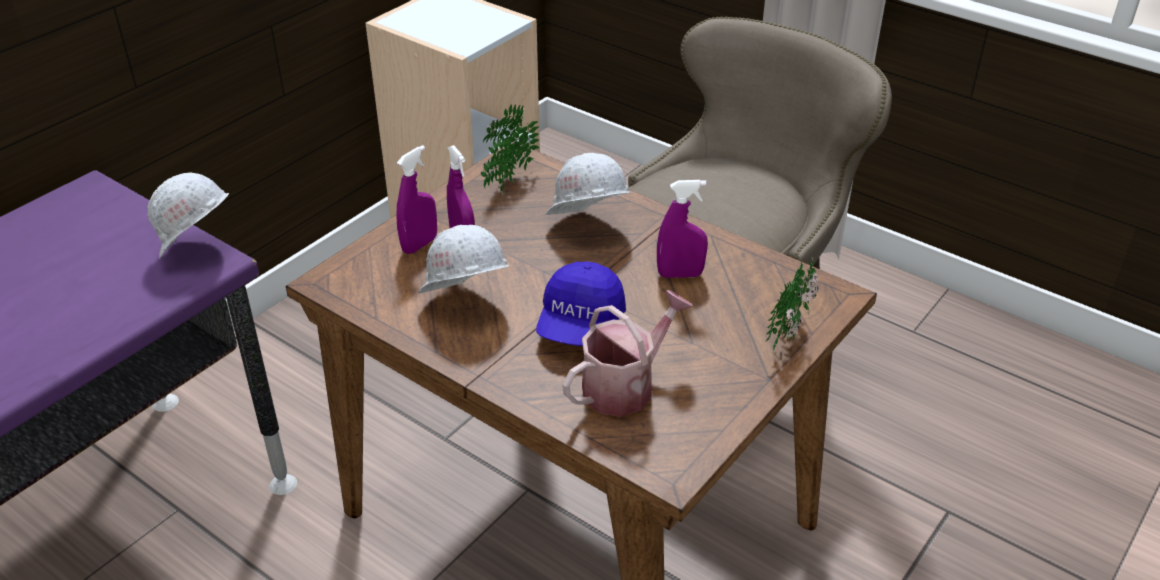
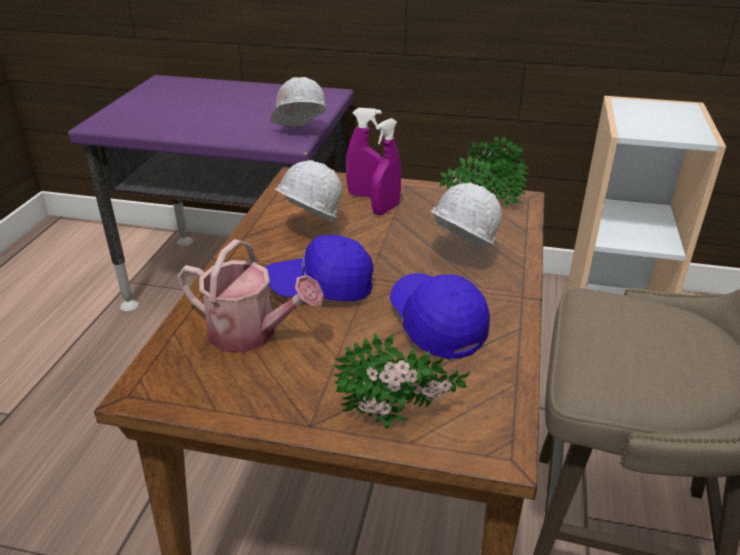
camera: 65 degrees right, 5 degrees down
purple spray bottle [657,180,708,278] -> blue cap [390,273,490,360]

